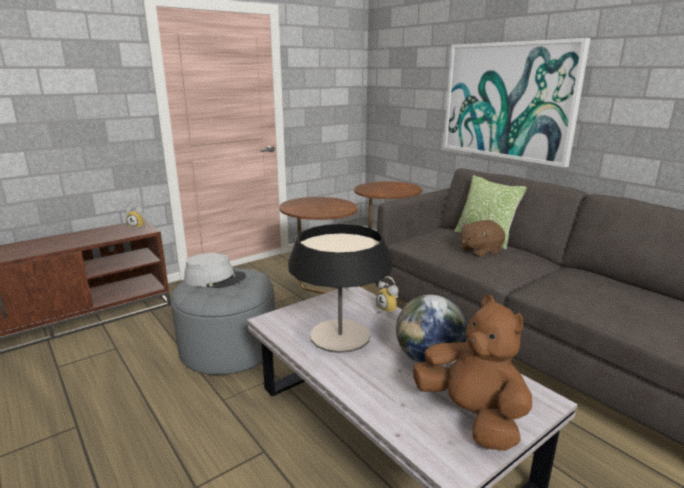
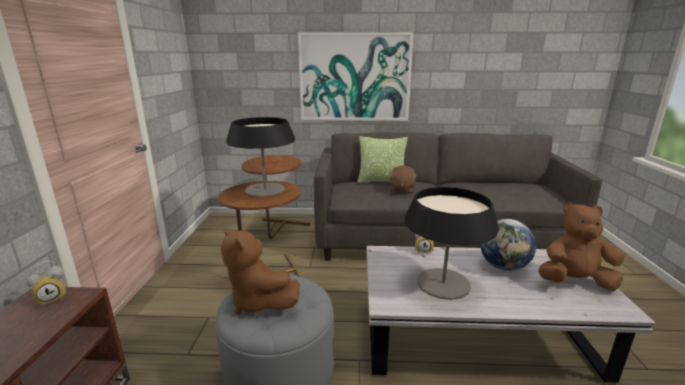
camera: 50 degrees left, 0 degrees up
grey hat [184,253,246,288] -> brown plush toy [221,228,300,315]
none -> table lamp [226,117,295,197]

